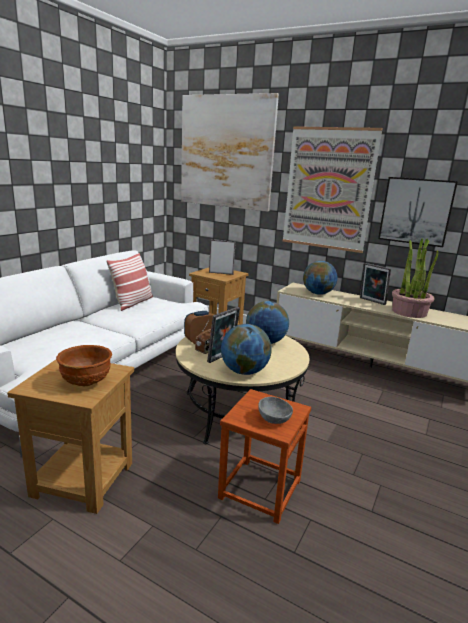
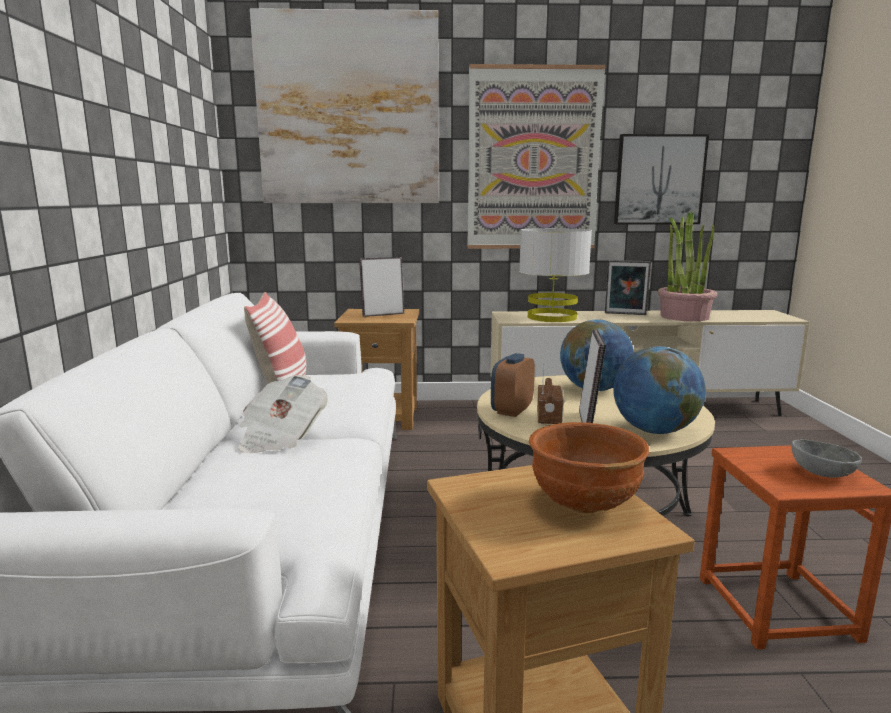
camera: 30 degrees left, 5 degrees down
globe [303,261,337,295] -> grey table lamp [519,228,592,322]
none -> newspaper [238,375,328,453]

